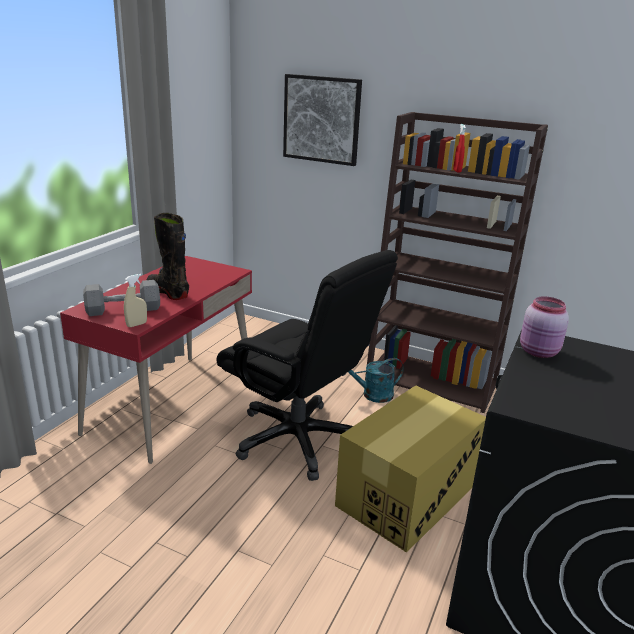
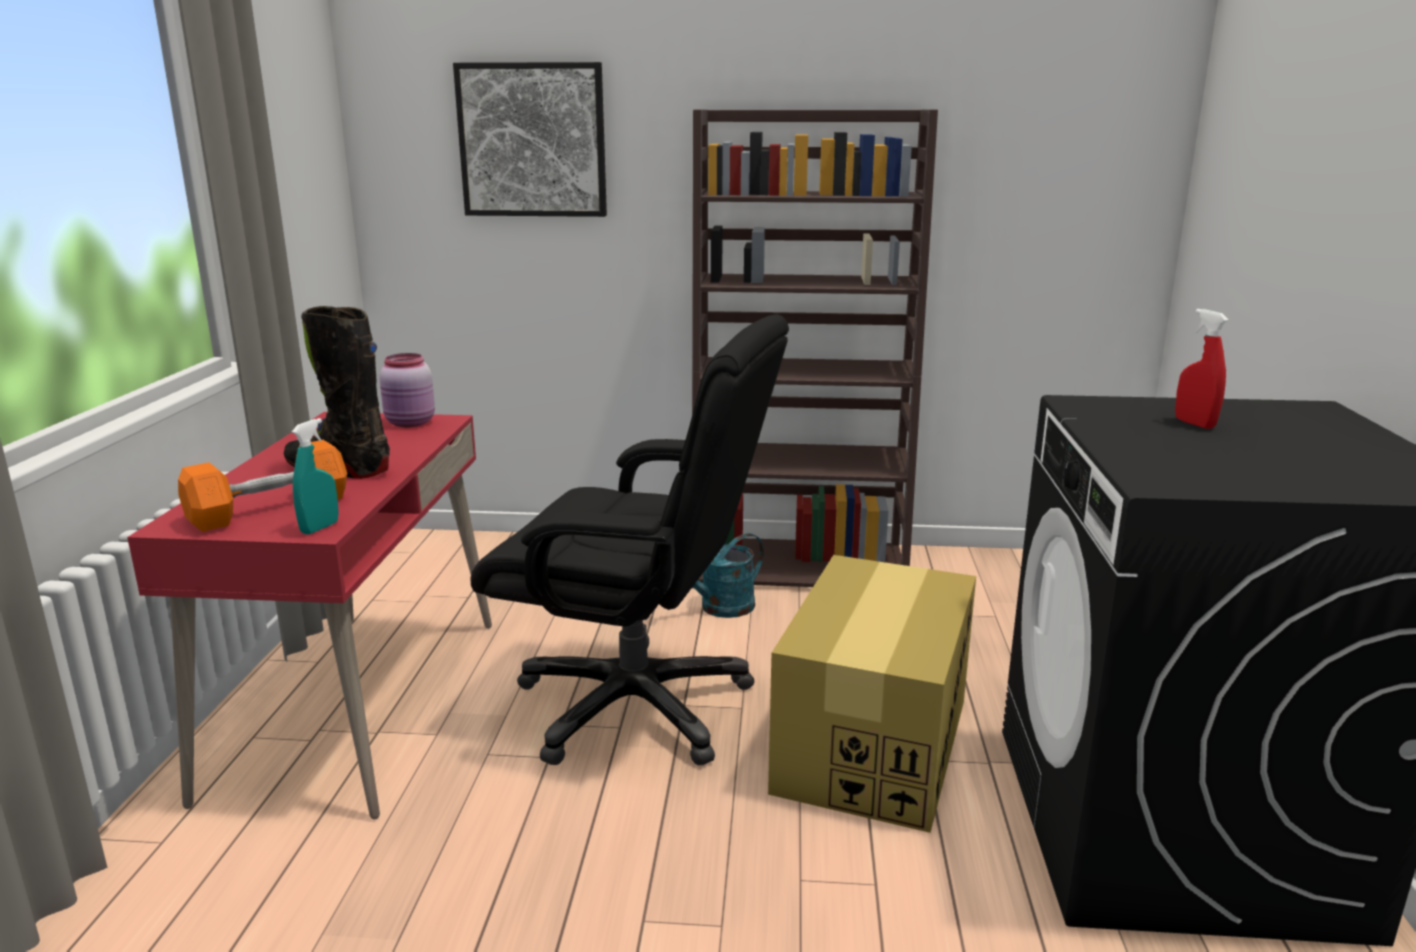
camera: 20 degrees left, 5 degrees down
grey dumbbell [83,280,160,316] -> orange dumbbell [178,440,347,532]
beige spray bottle [124,274,147,327] -> turquoise spray bottle [292,418,339,534]
red spray bottle [453,124,466,173] -> red spray bottle moved to [1175,309,1228,429]
pink jar [520,296,569,358] -> pink jar moved to [379,353,435,427]

